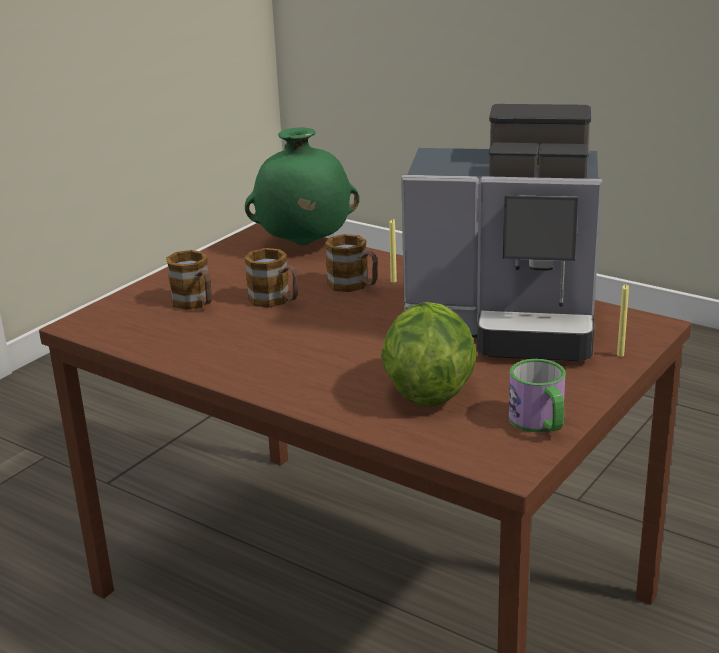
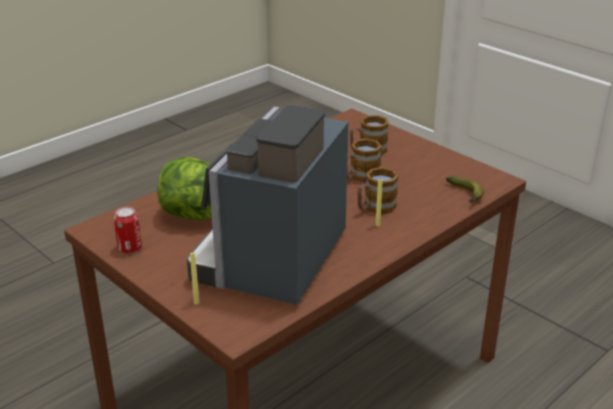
camera: 100 degrees right, 5 degrees up
green vase [245,127,359,246] -> banana [446,176,484,203]
mug [509,359,565,433] -> can [114,207,142,253]

